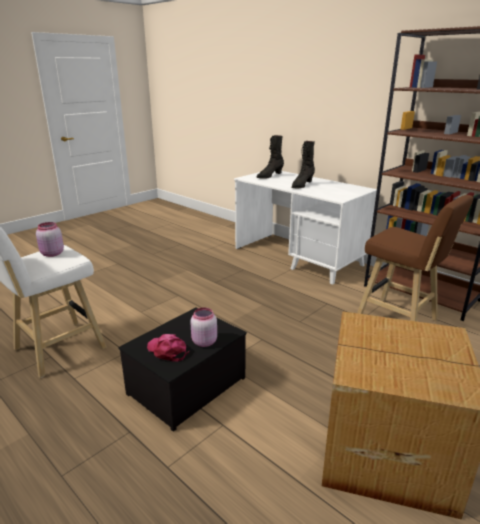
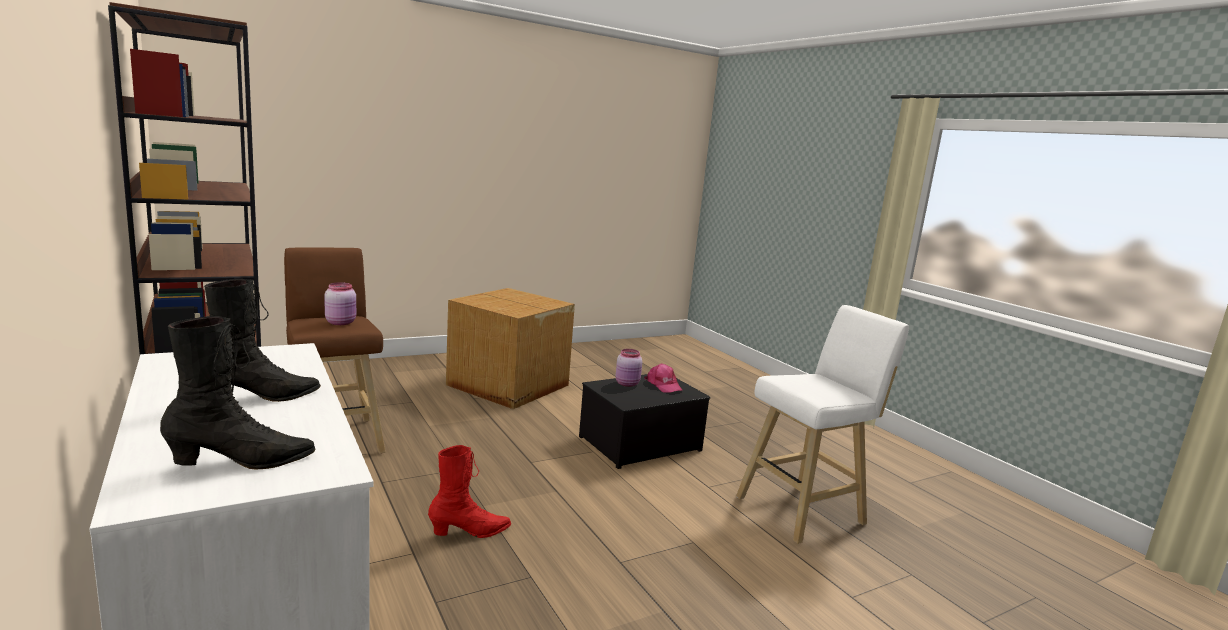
camera: 165 degrees left, 10 degrees down
pink jar [36,222,64,257] -> pink jar moved to [324,282,356,325]
none -> red boot [428,445,511,538]

